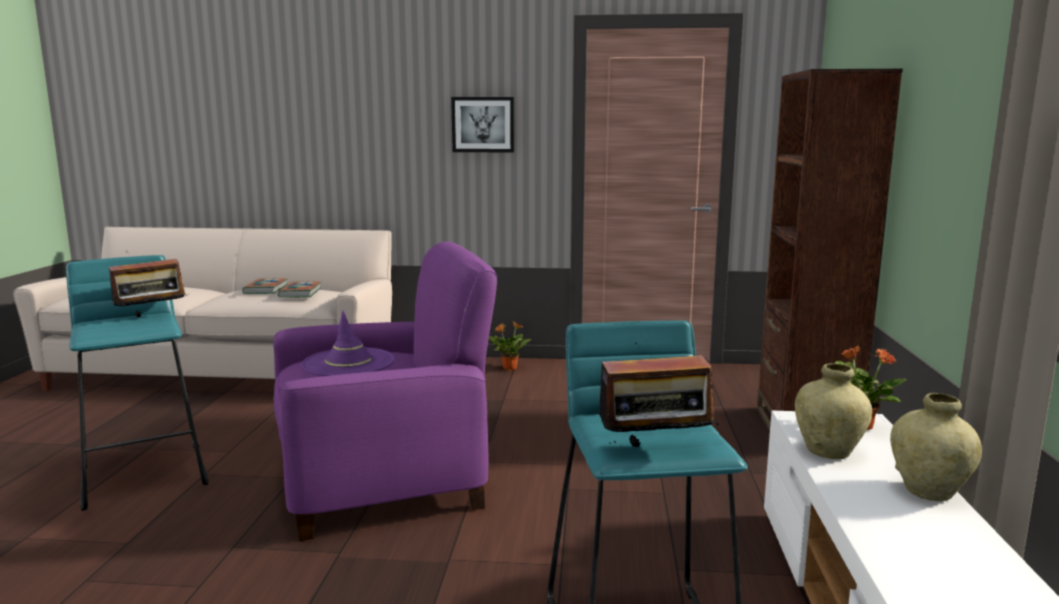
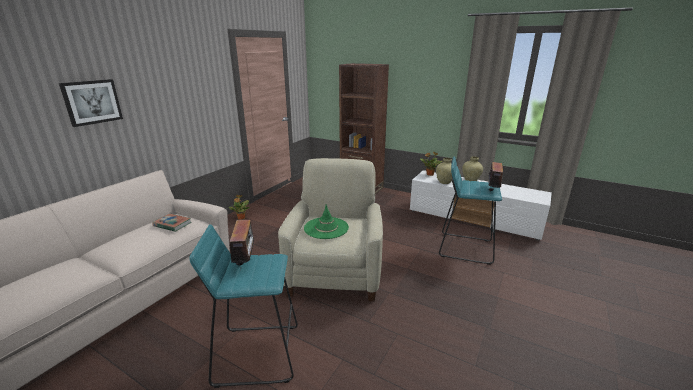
camera: 65 degrees left, 10 degrees up
book [242,278,287,294] -> none
purple armchair [273,241,497,541] -> beige armchair [278,158,383,302]
purple hat [301,310,395,376] -> green hat [304,204,349,239]
picture [451,97,514,152] -> picture moved to [59,79,123,127]

